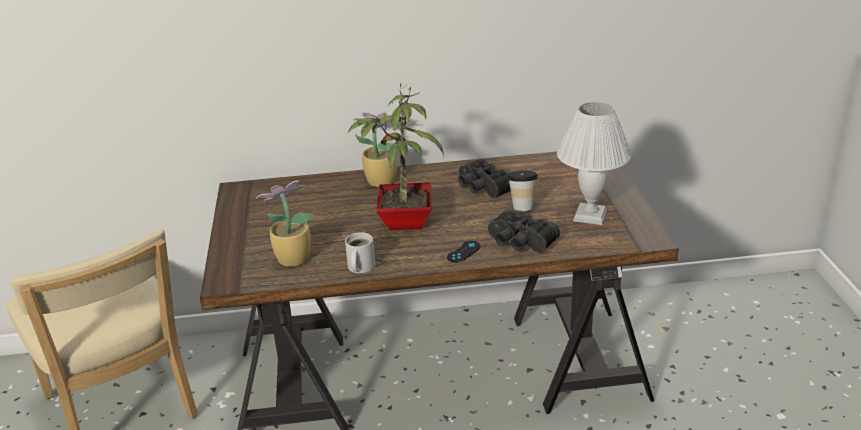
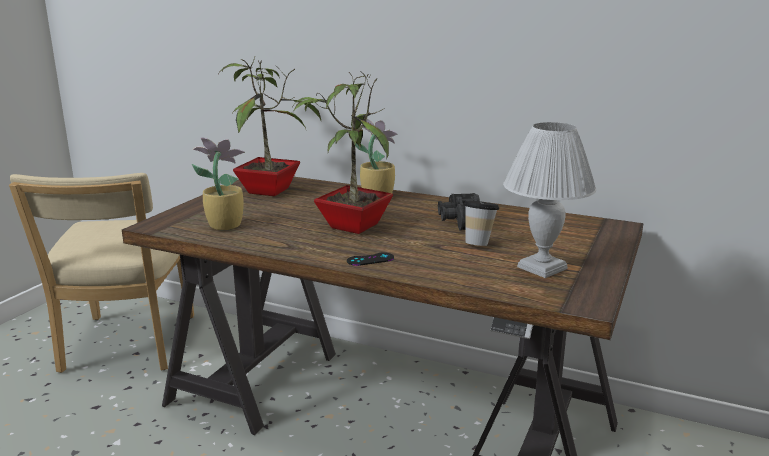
camera: 30 degrees right, 10 degrees down
white mug [345,232,375,273] -> none
black binoculars [488,209,560,253] -> none
none -> potted plant [220,57,321,196]

